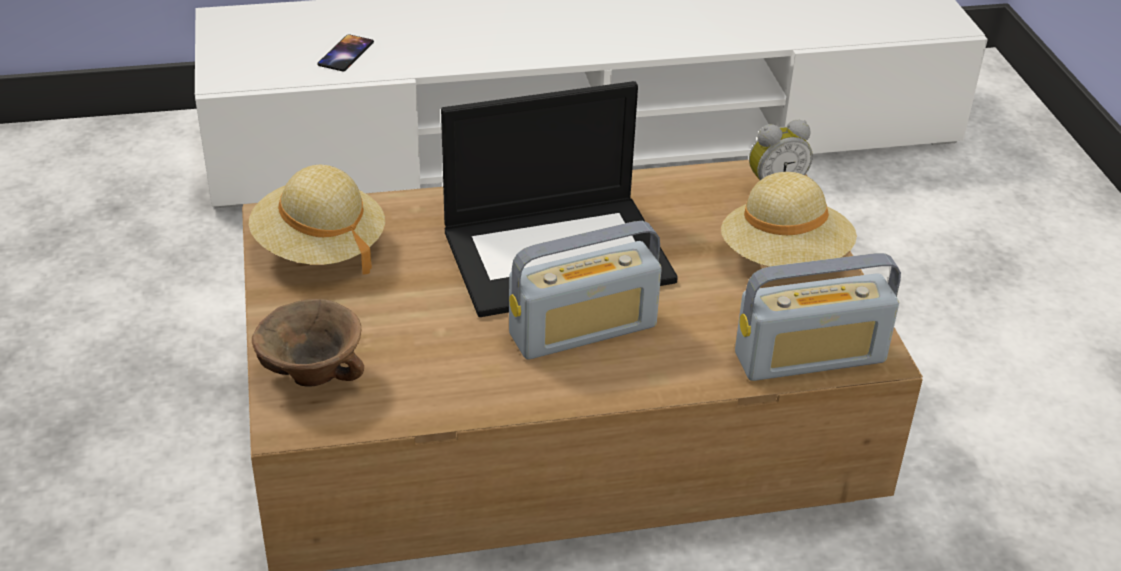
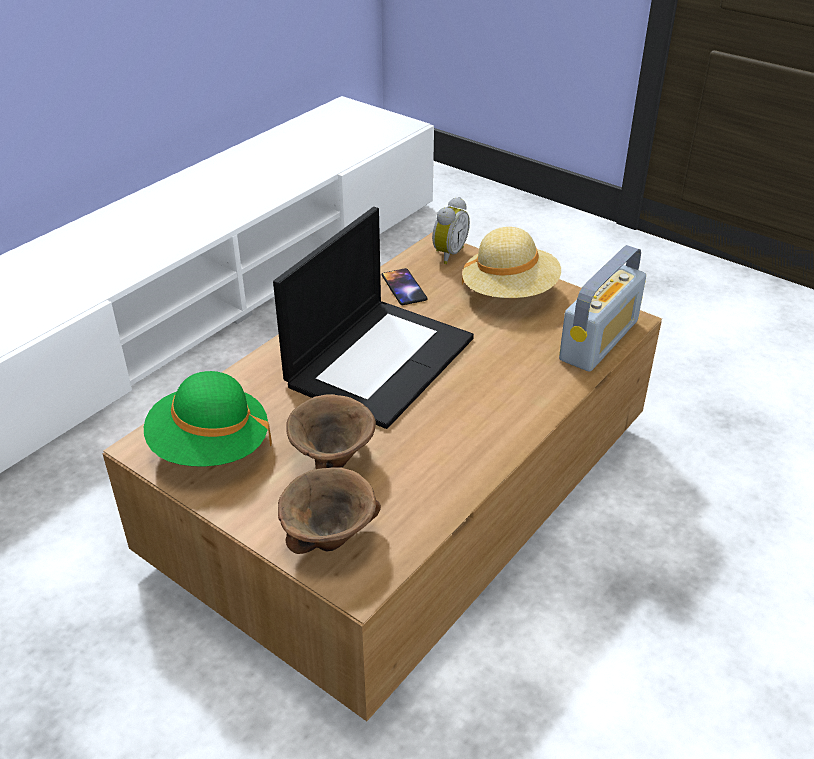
camera: 40 degrees left, 0 degrees up
beige hat [249,165,385,274] -> green hat [144,371,272,466]
phone [317,34,374,71] -> phone moved to [381,268,428,305]
radio [509,221,662,360] -> none
none -> brown bowl [286,394,376,469]

